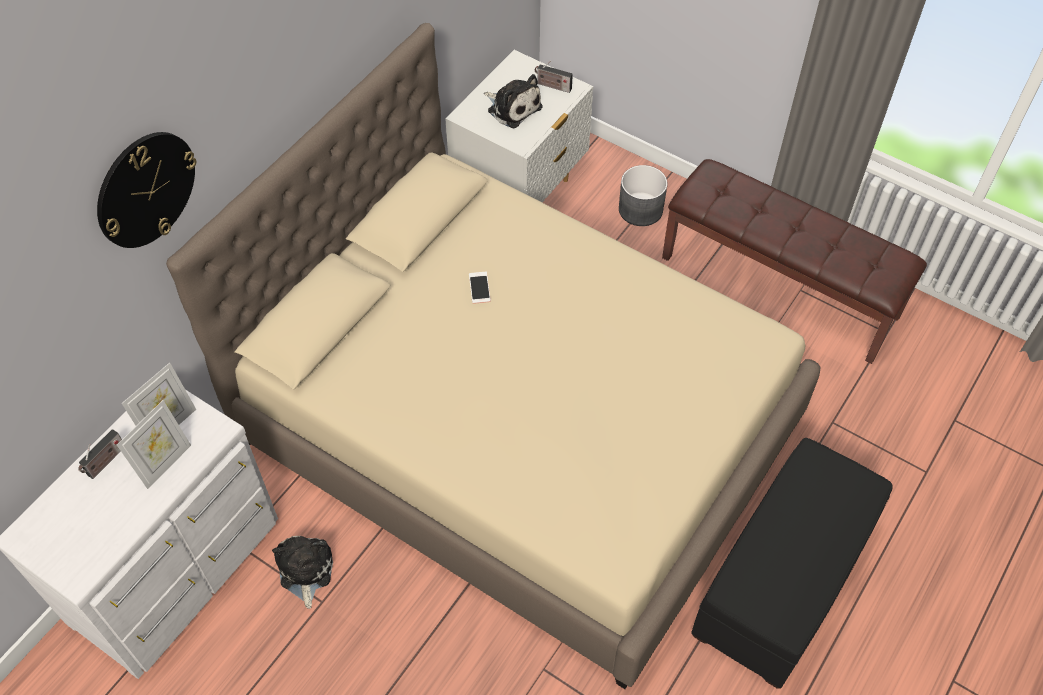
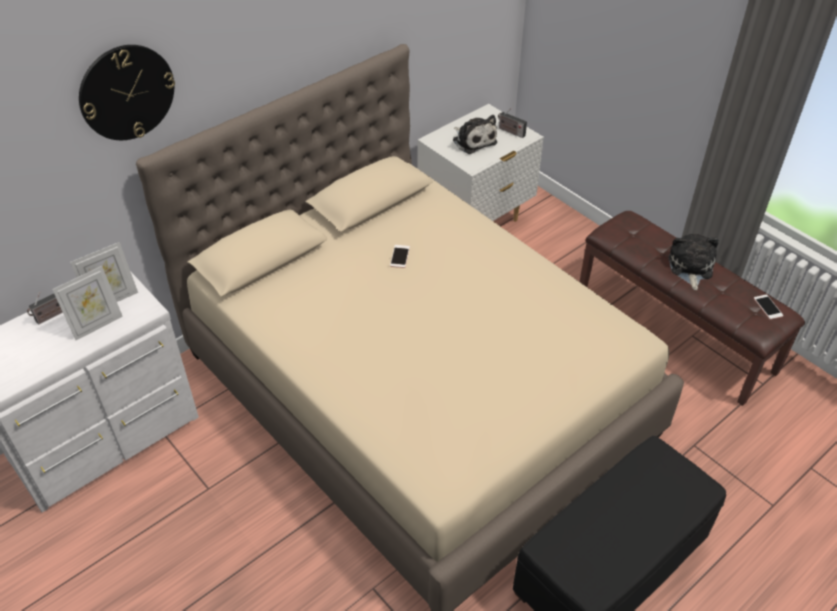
camera: 15 degrees right, 10 degrees down
plush toy [272,536,333,609] -> plush toy moved to [669,234,719,290]
grey planter [619,165,667,226] -> none
none -> phone [753,295,784,320]

